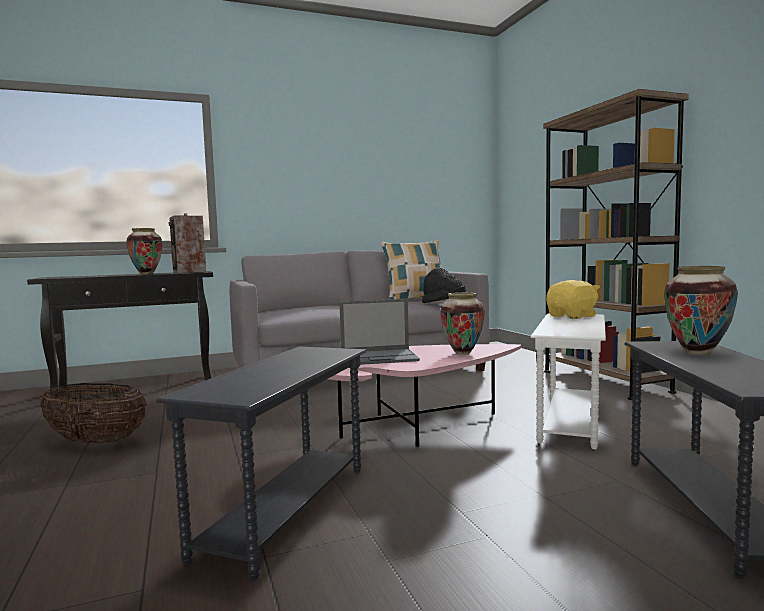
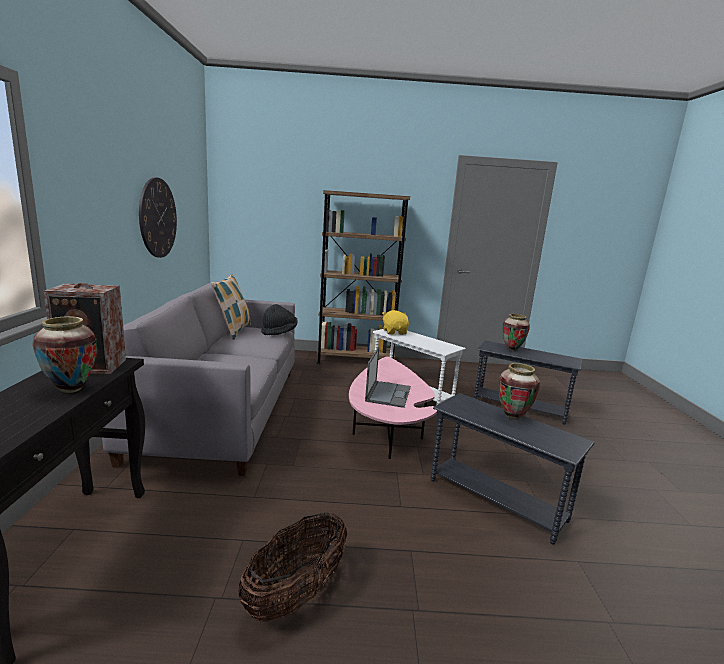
camera: 70 degrees left, 10 degrees up
vase [440,292,485,355] -> vase moved to [499,363,540,420]
none -> wall clock [139,177,177,258]

